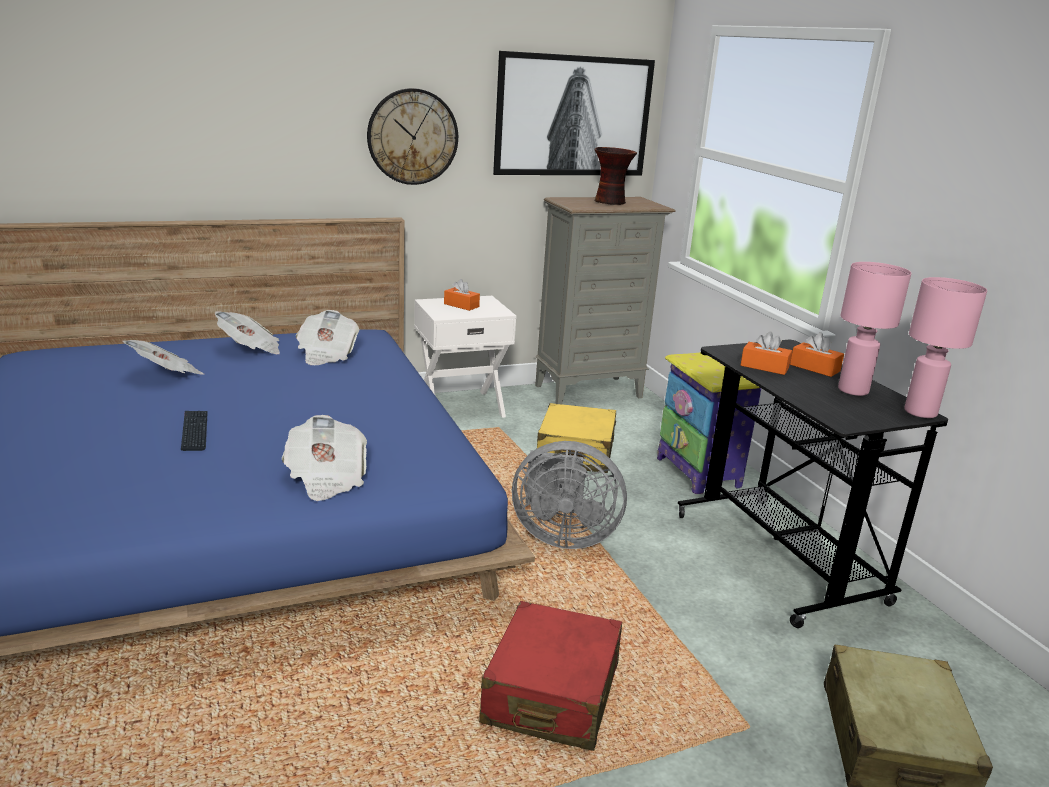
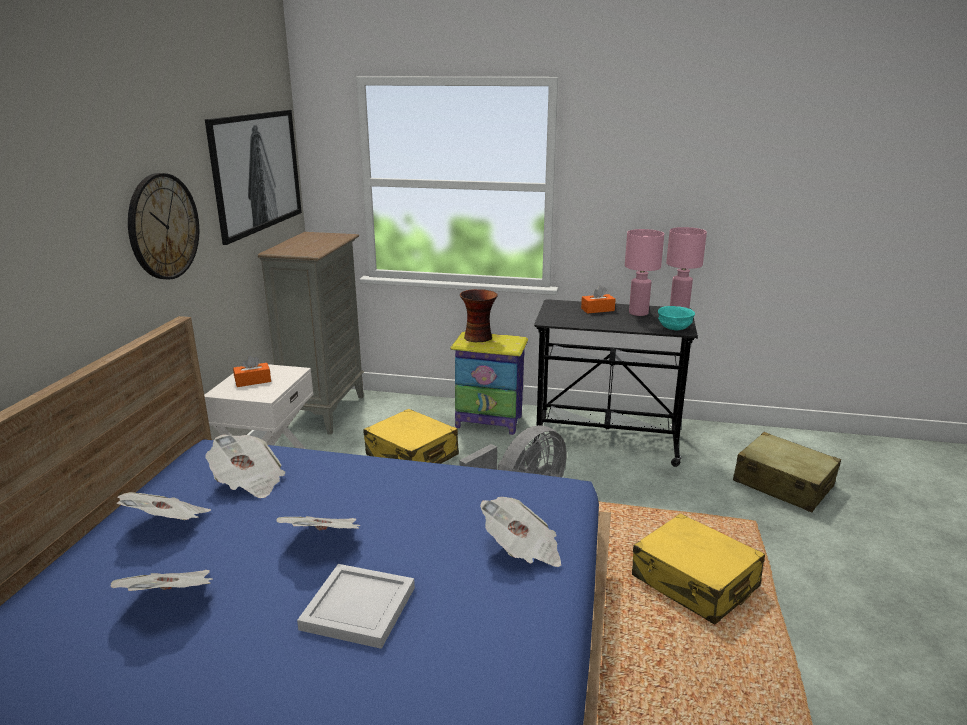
camera: 55 degrees left, 0 degrees up
keyboard [181,411,208,451] -> white tray [297,564,415,649]
red suitcase [479,601,622,751] -> yellow suitcase [632,513,765,625]
vase [594,147,637,205] -> vase moved to [460,289,498,342]
orange tissue box [741,332,792,375] -> none
none -> newspaper [276,516,360,530]
none -> turquoise bowl [658,306,695,330]

